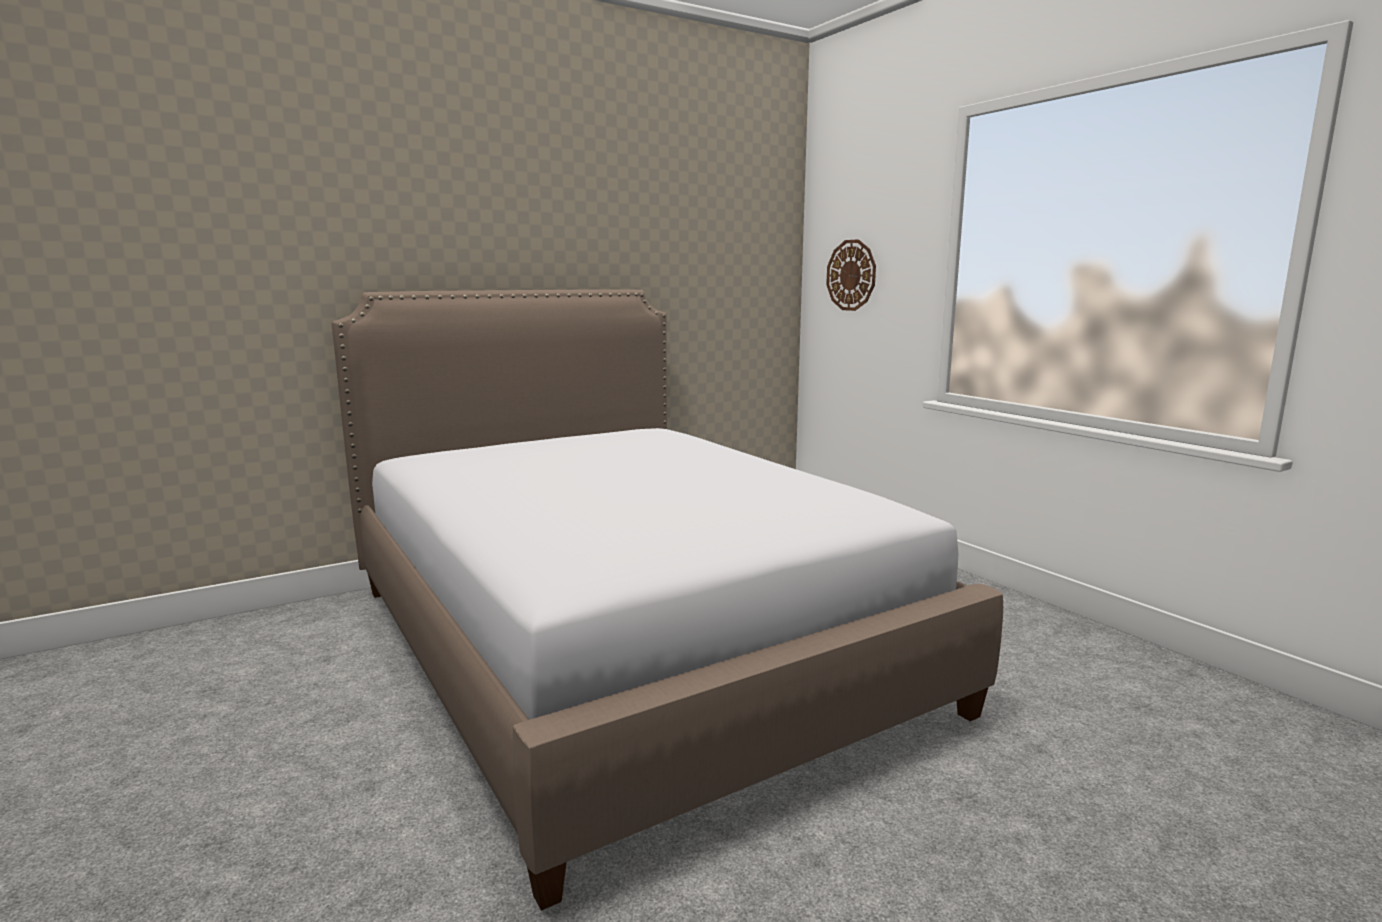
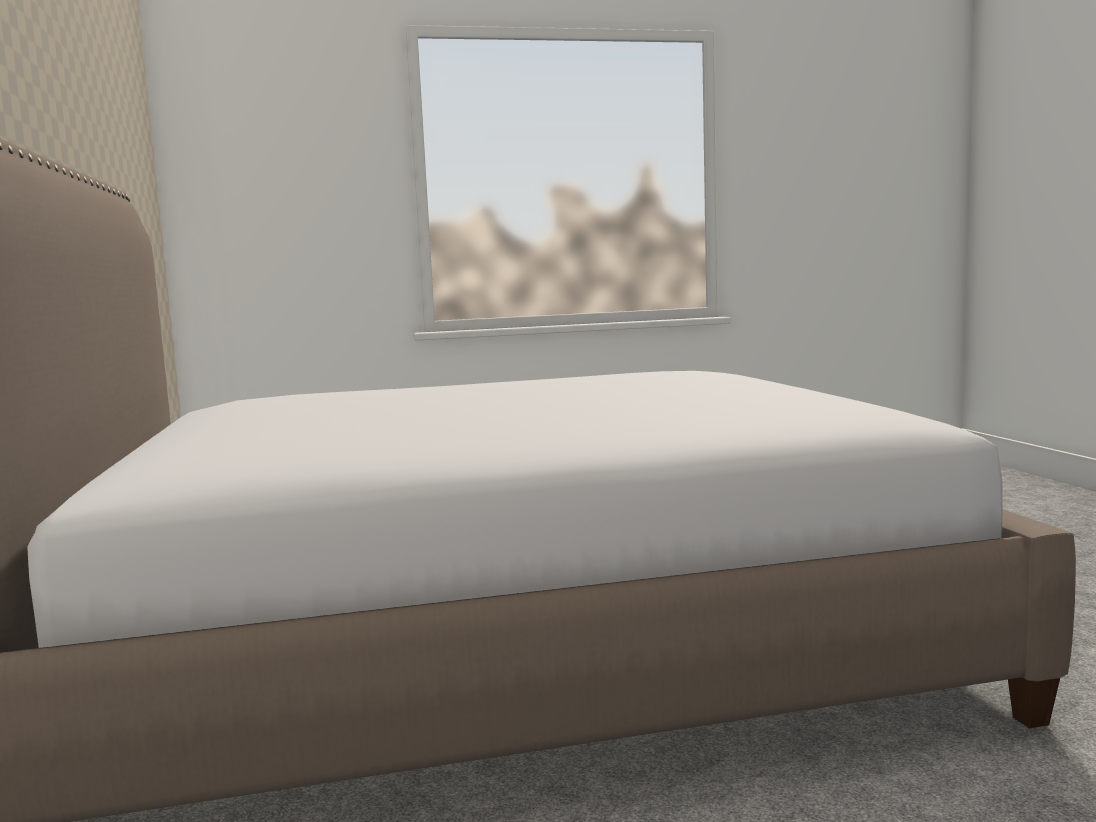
camera: 70 degrees left, 5 degrees down
wall clock [826,239,876,311] -> none

